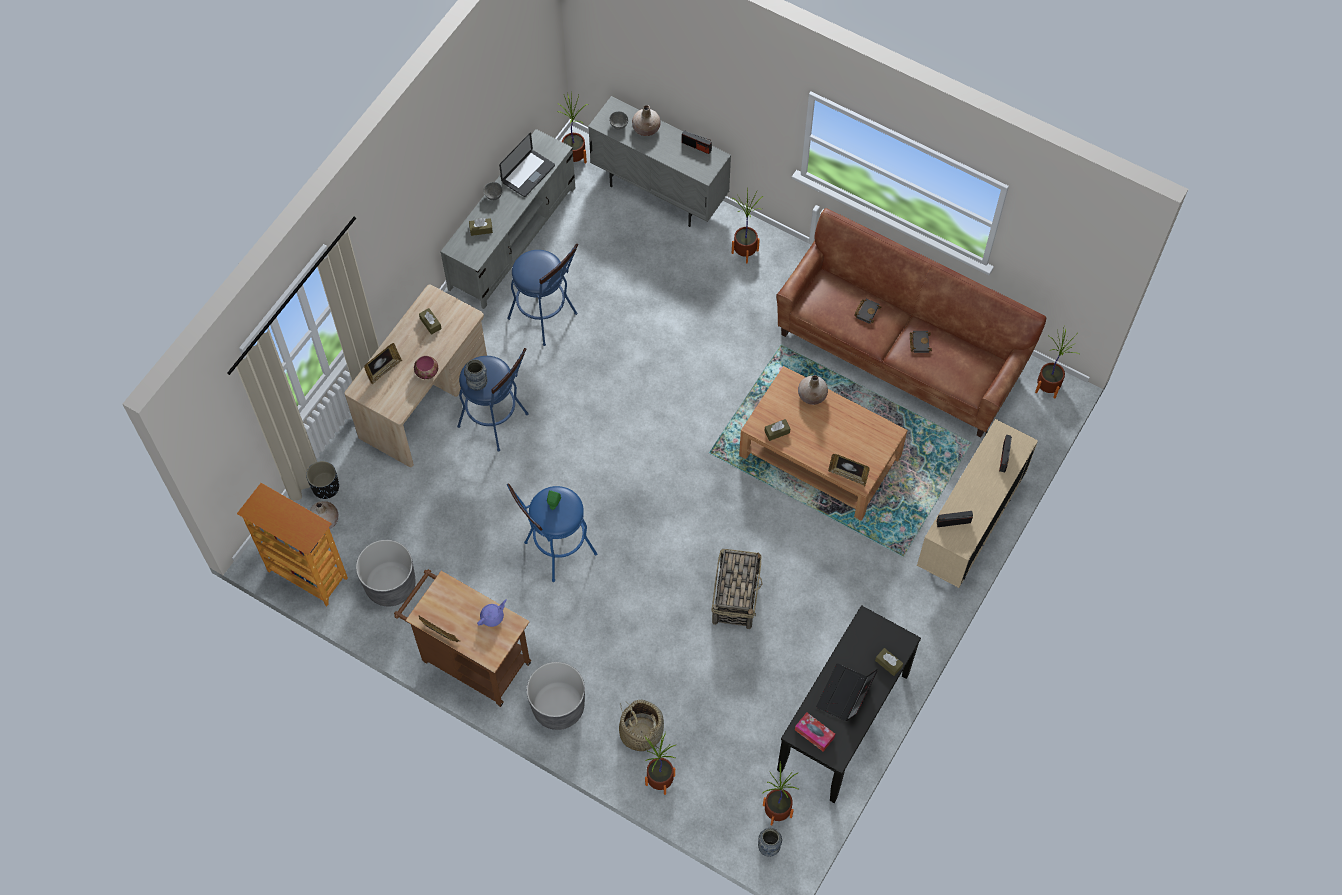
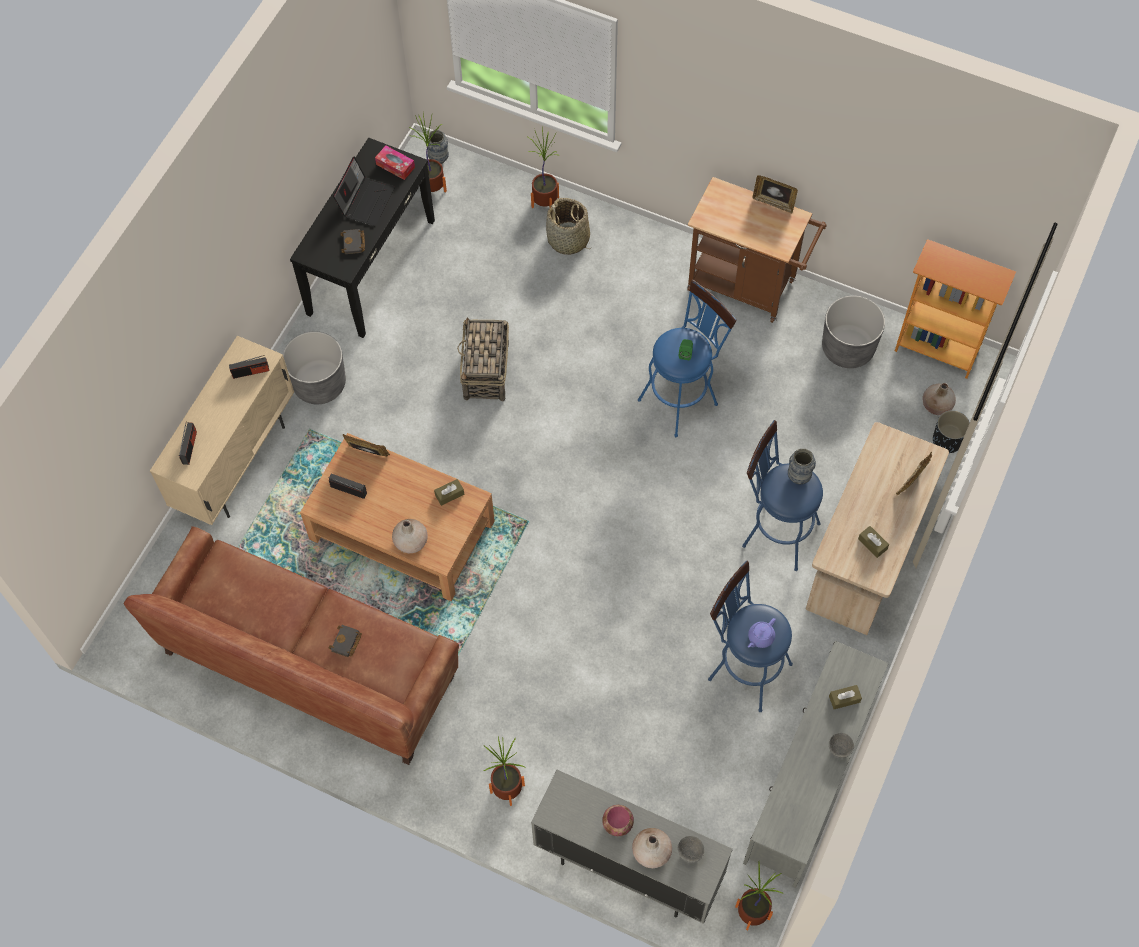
camera: 175 degrees right, 0 degrees up
bowl [414,356,438,379] -> bowl moved to [602,805,634,836]
purple teapot [477,599,507,627] -> purple teapot moved to [748,618,776,648]
laptop [499,133,555,197] -> none
grey planter [527,662,585,730] -> grey planter moved to [283,331,346,404]
radio [682,131,712,154] -> radio moved to [329,473,367,499]
brown tissue box [875,648,903,676] -> none
black book [910,331,932,353] -> black book moved to [340,229,365,254]
potted plant [1035,328,1079,399] -> none

